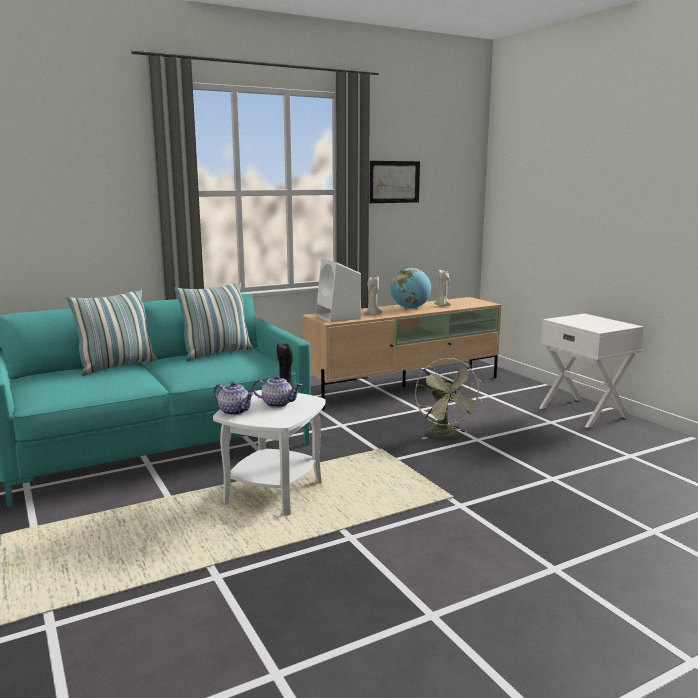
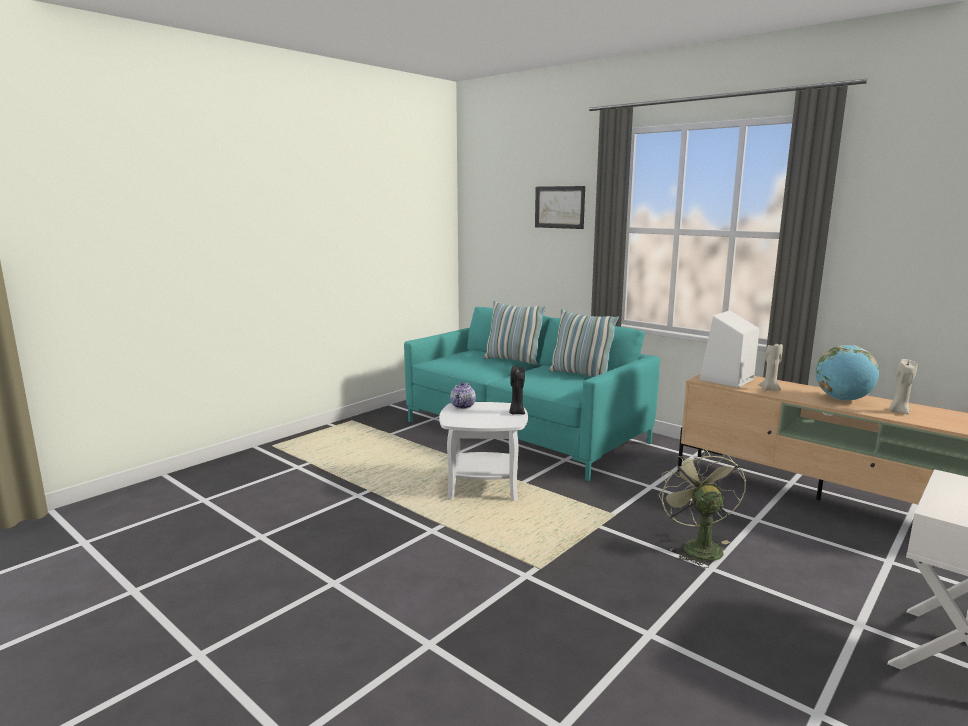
camera: 70 degrees right, 0 degrees up
teapot [253,375,302,408] -> none
picture [369,161,420,203] -> picture moved to [535,186,585,229]
green fan [415,358,482,439] -> green fan turned 120 degrees clockwise [659,448,746,568]

